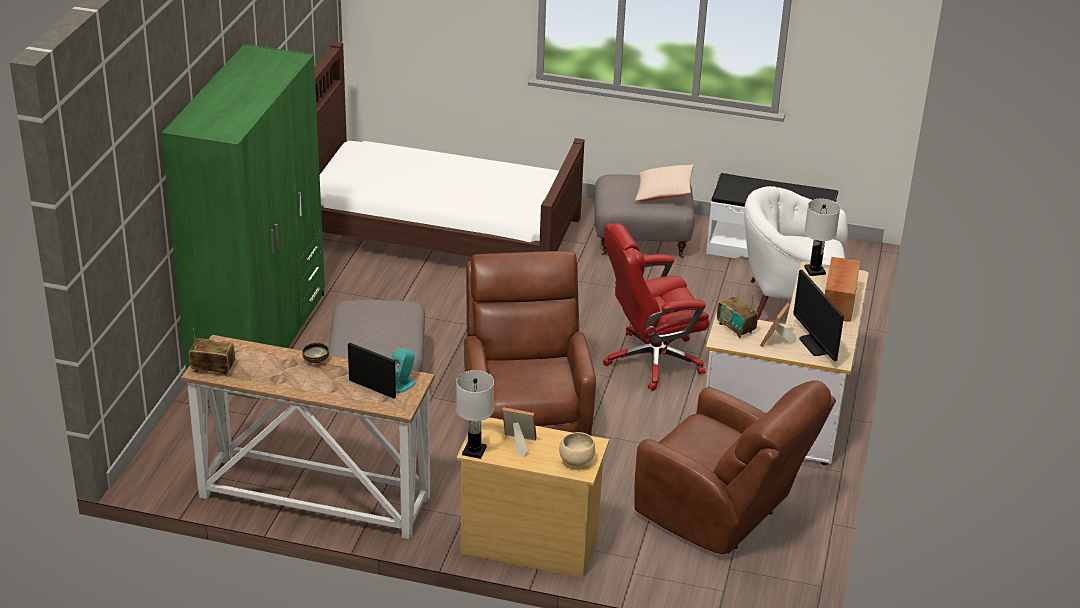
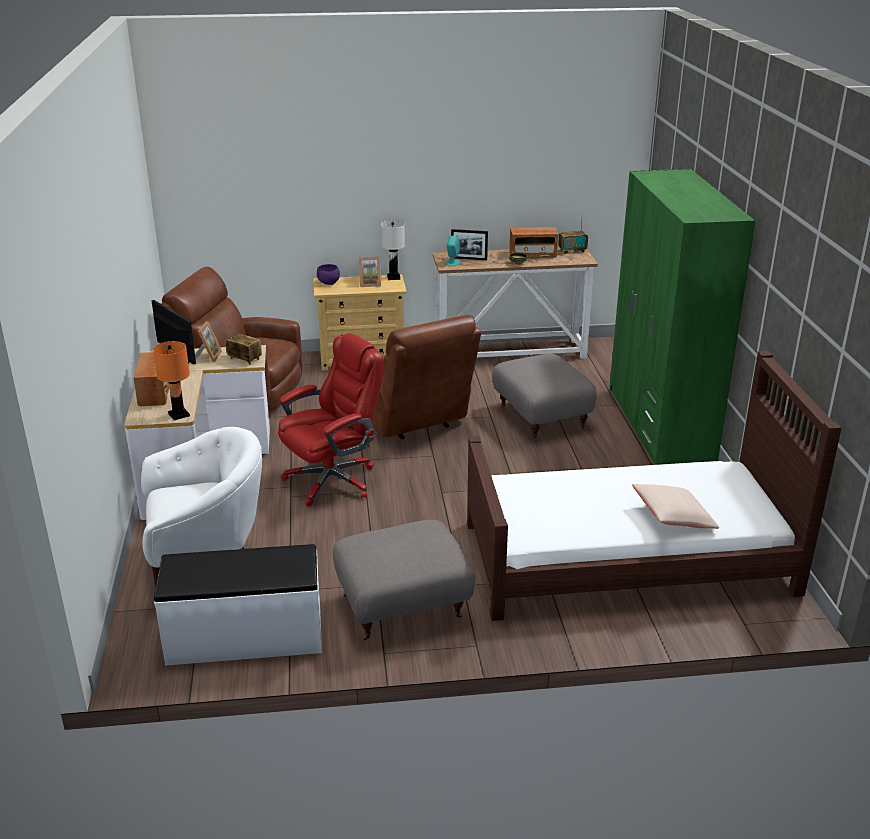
camera: 160 degrees right, 5 degrees down
beige bowl [559,432,595,467] -> purple bowl [317,264,340,285]
beige pillow [635,164,694,201] -> beige pillow moved to [632,484,719,529]
white table lamp [804,199,840,276] -> orange table lamp [153,341,190,420]
none -> radio [509,227,558,258]

